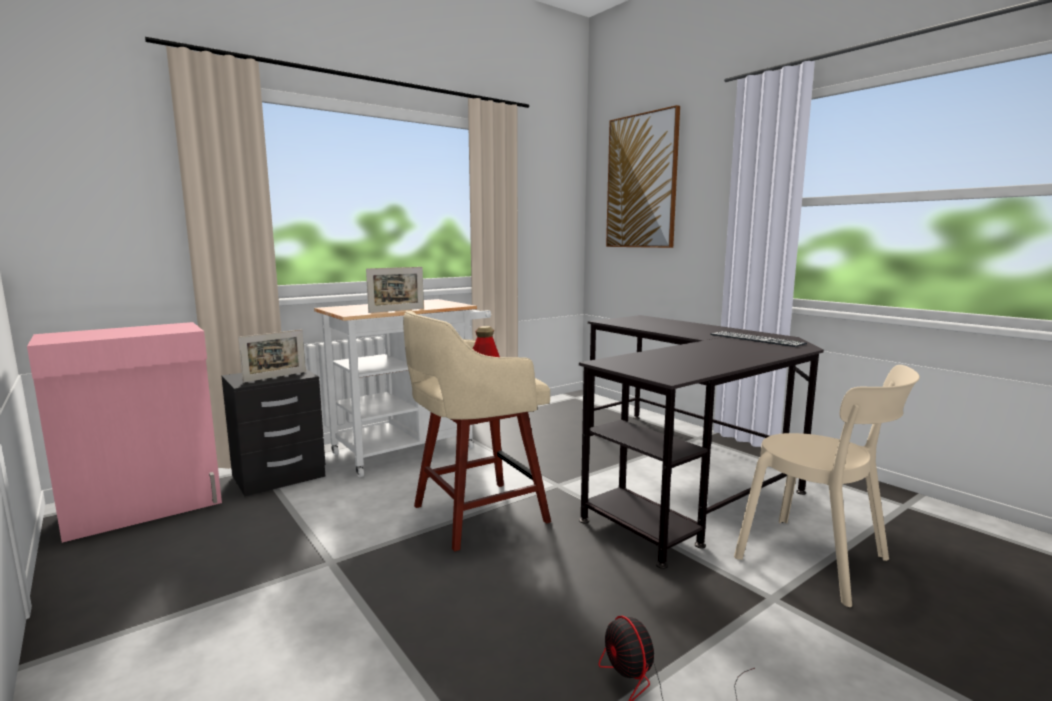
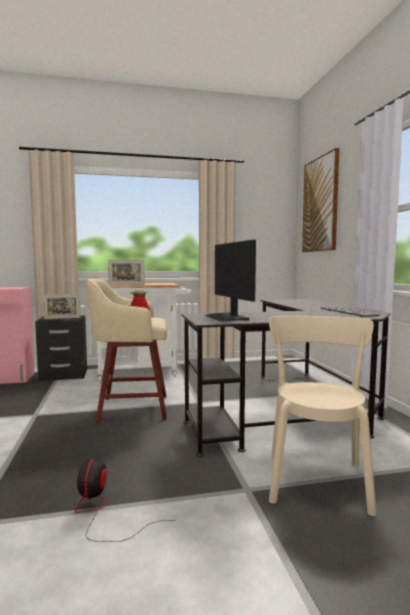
camera: 25 degrees right, 5 degrees down
beige chair [734,365,920,607] -> beige chair turned 150 degrees counterclockwise [269,316,376,516]
none -> monitor [204,240,256,322]

